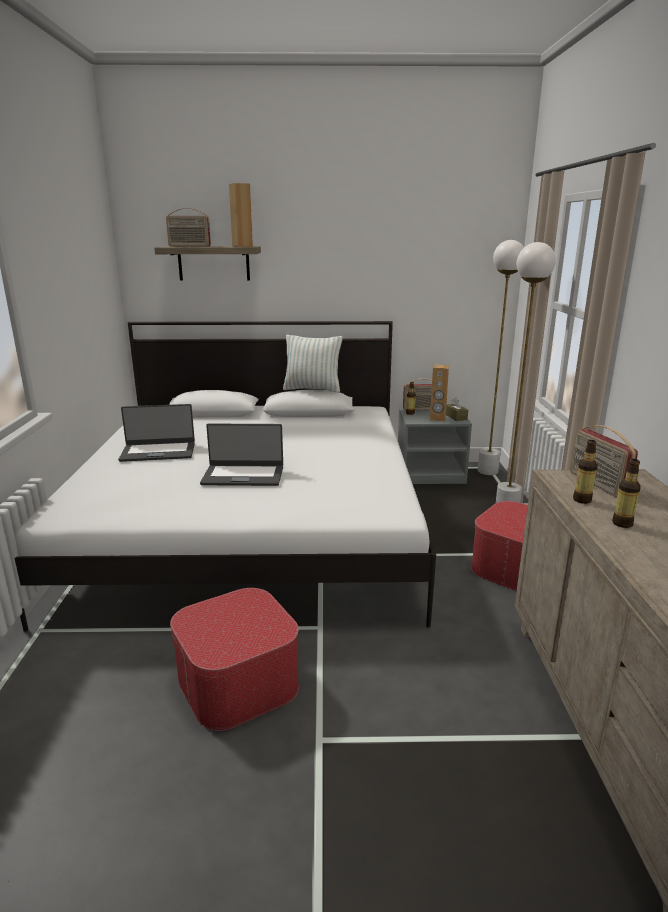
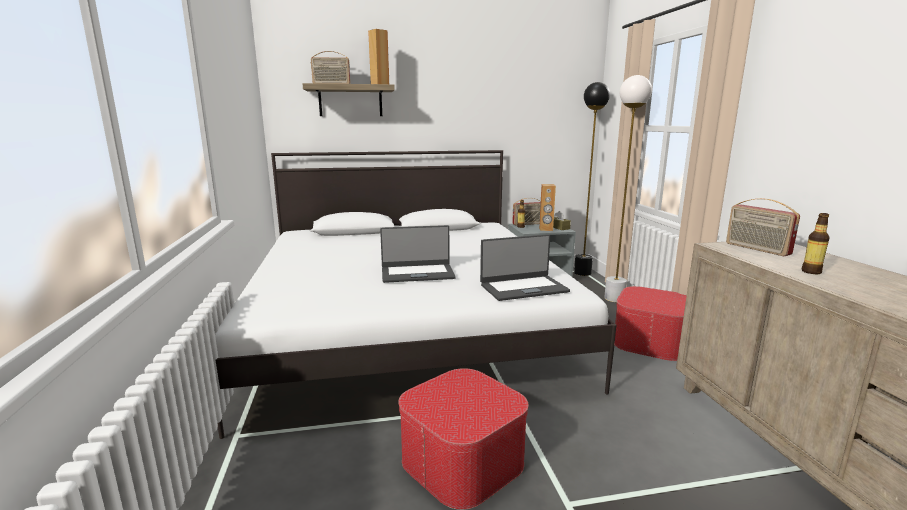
camera: 10 degrees left, 5 degrees down
laptop [118,404,195,462] -> laptop moved to [480,234,570,301]
pillow [283,335,342,393] -> none
white floor lamp [477,240,524,475] -> black floor lamp [574,82,610,276]
bottle [573,440,598,504] -> none

